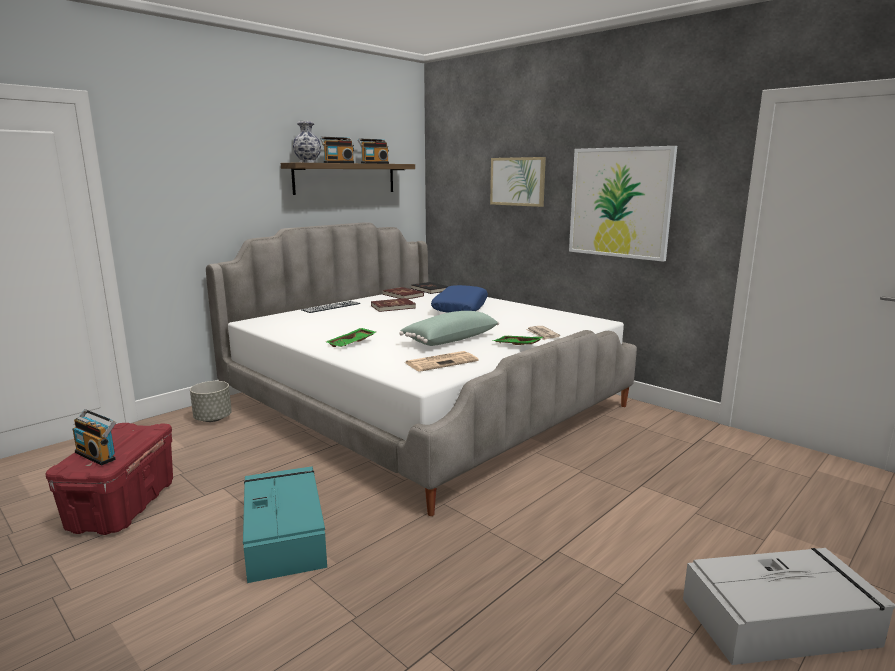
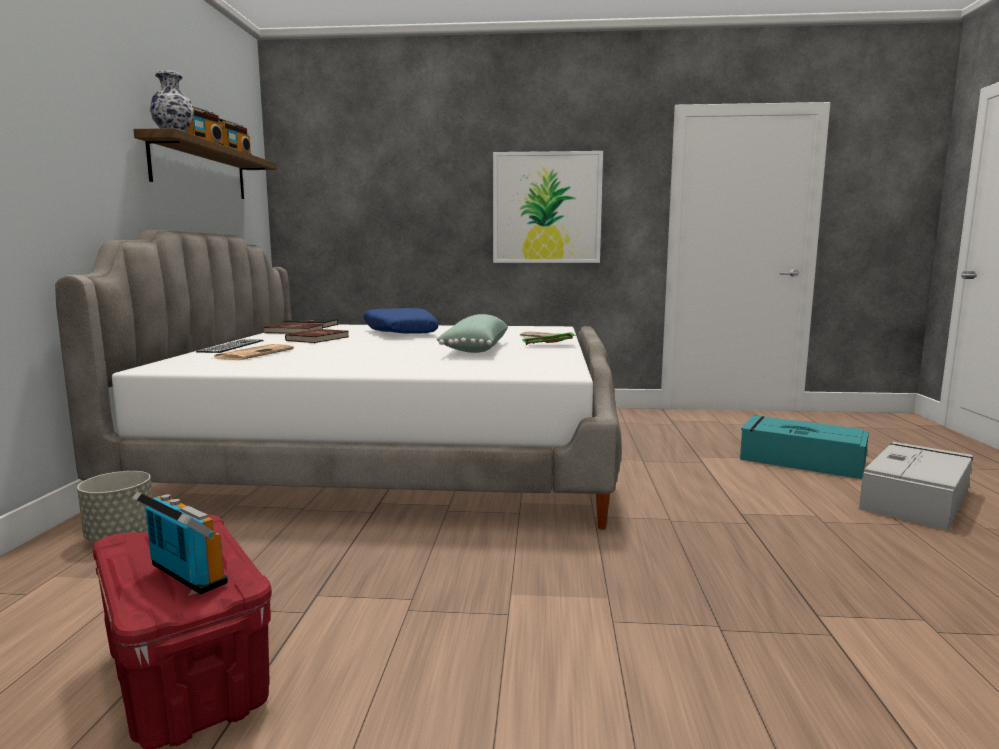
camera: 40 degrees left, 5 degrees down
radio [73,409,116,466] -> radio turned 135 degrees counterclockwise [133,491,228,594]
turquoise storage box [243,466,327,583] -> turquoise storage box moved to [740,415,869,479]
green tray [326,328,376,347] -> none
newspaper [406,351,478,372] -> newspaper moved to [214,344,294,360]
picture [490,157,546,207] -> none

